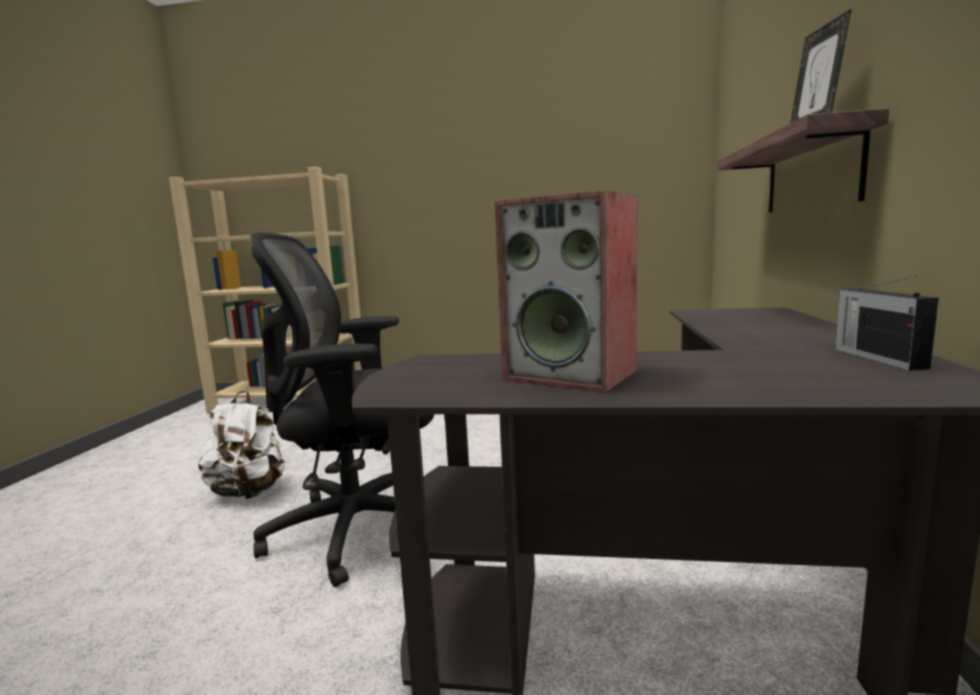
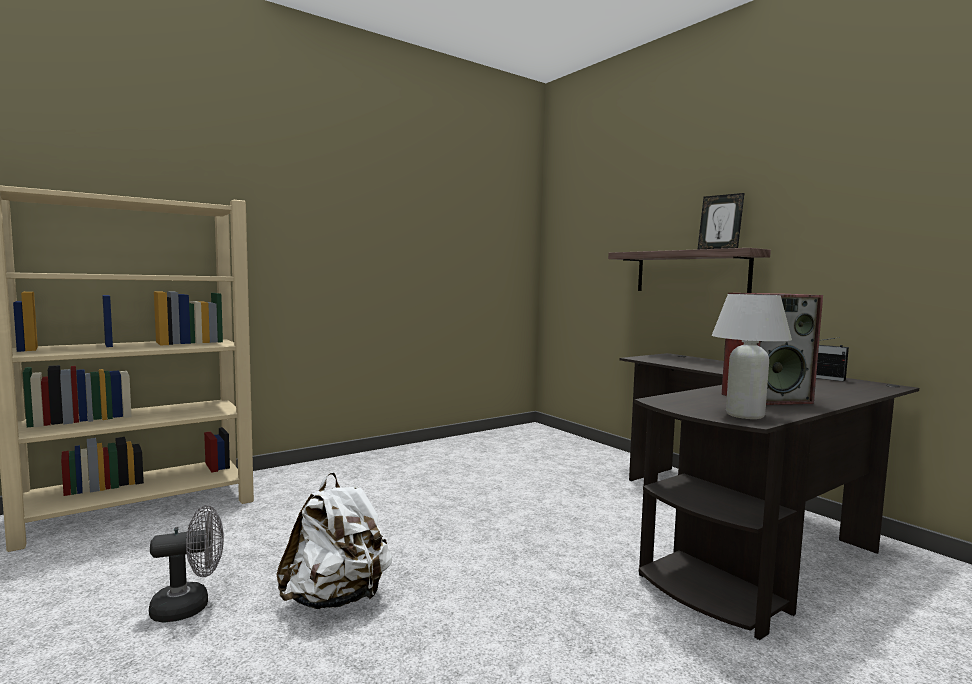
camera: 45 degrees left, 5 degrees down
black office chair [251,233,434,587] -> none
none -> grey fan [149,505,224,623]
none -> white table lamp [712,294,792,419]

